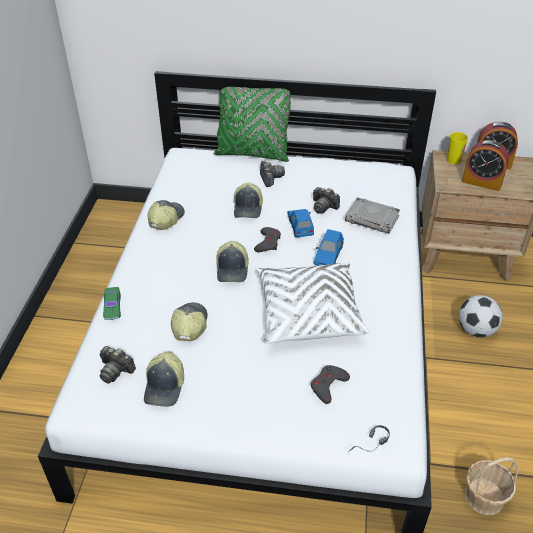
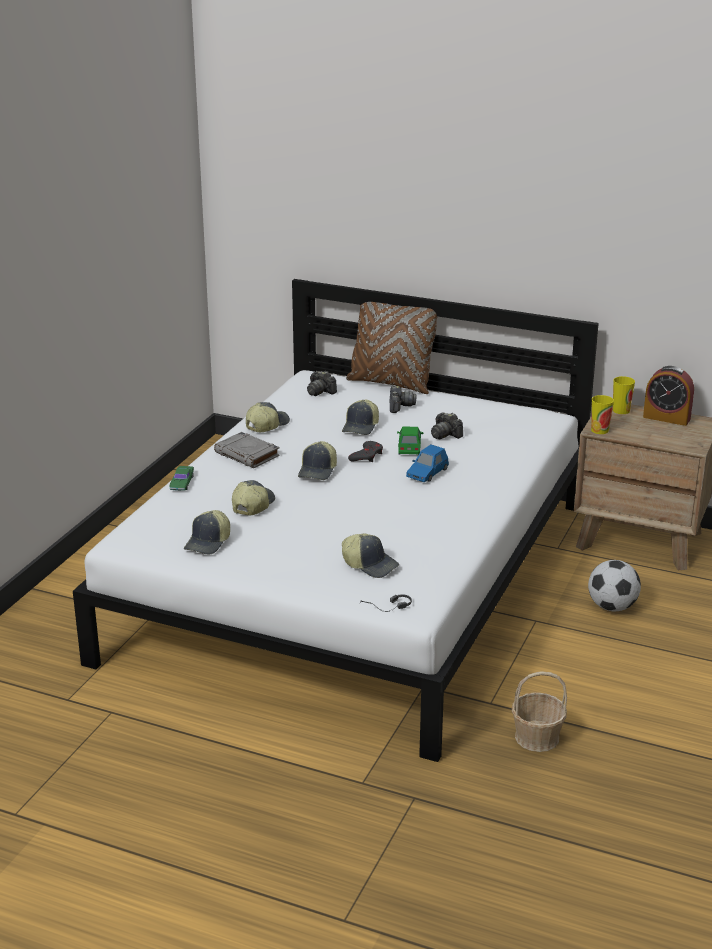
camera: 15 degrees right, 15 degrees down
camera [99,346,136,383] -> camera moved to [307,371,337,396]
green pillow [214,87,291,162] -> brown pillow [346,302,438,394]
white pillow [256,263,369,344] -> none
blue toy car [287,209,314,237] -> green toy car [397,426,424,455]
grey game controller [311,365,350,404] -> cap [342,534,399,578]
grey book [345,197,400,234] -> grey book moved to [214,432,280,468]
alarm clock [462,140,509,191] -> none
none -> cup [591,395,614,434]

